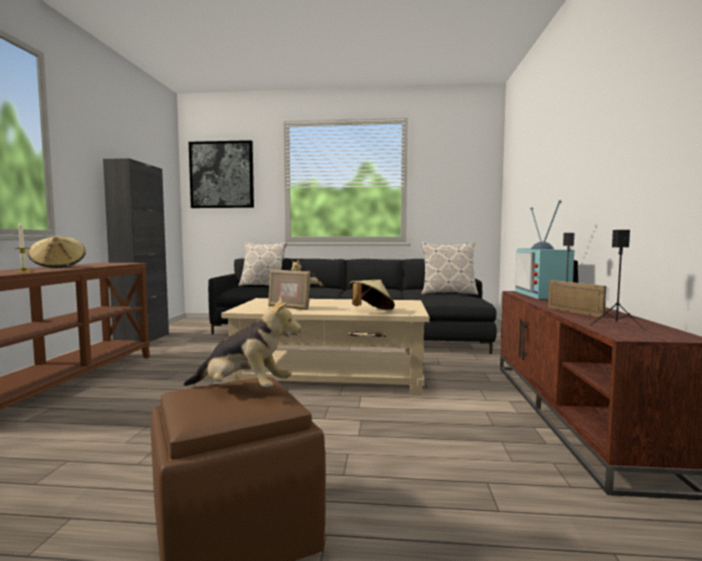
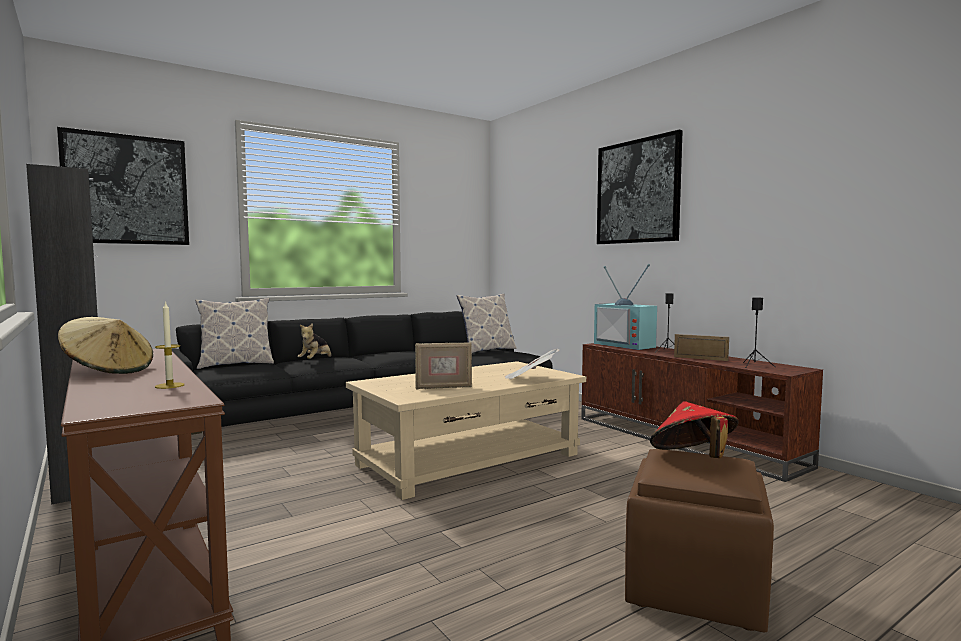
camera: 40 degrees left, 0 degrees up
plush toy [183,296,301,387] -> red hat [650,401,739,458]
beige hat [349,280,395,310] -> newspaper [505,349,559,380]
none -> picture [597,130,683,244]

